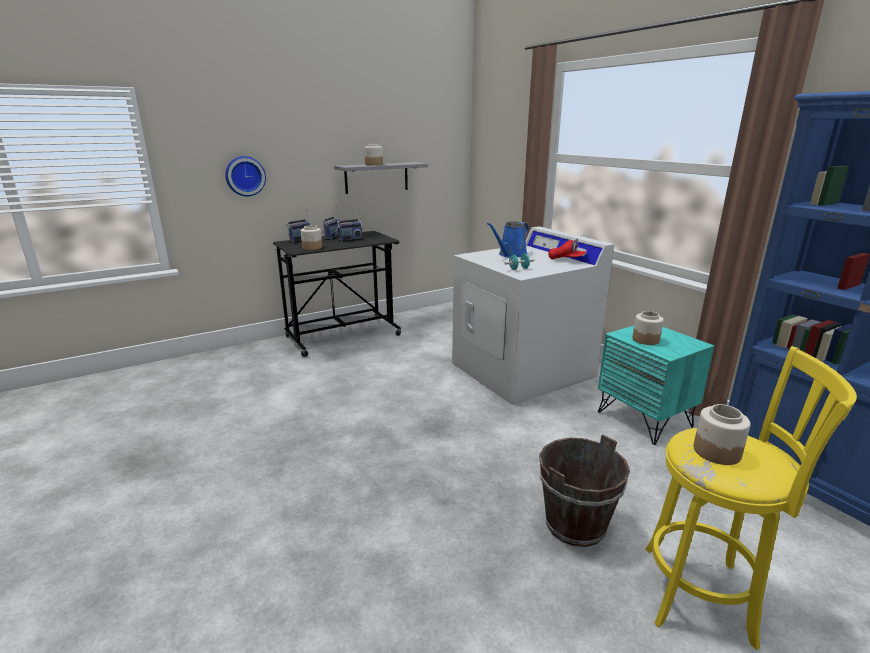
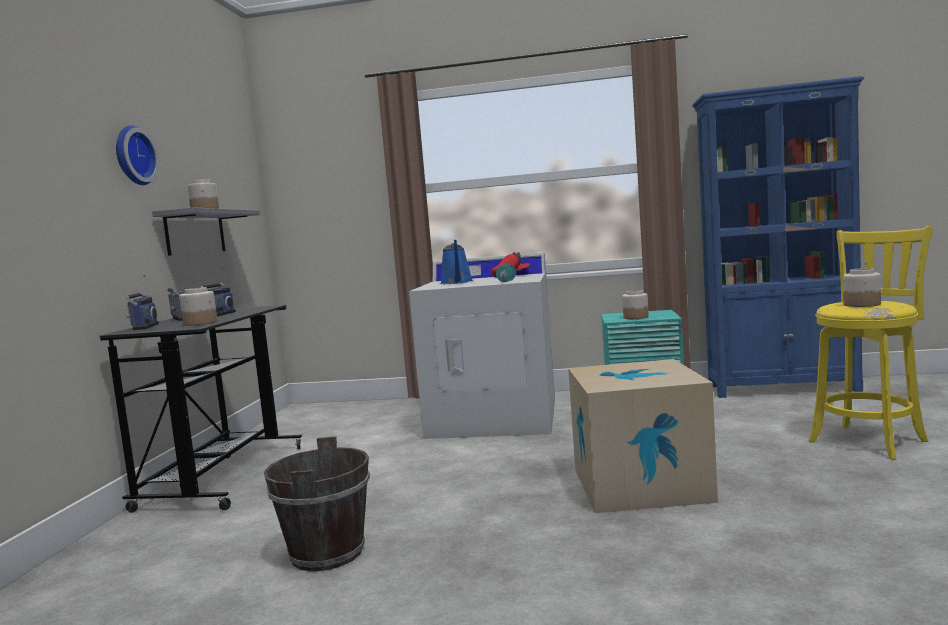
camera: 50 degrees left, 15 degrees down
wall clock [225,156,266,196] -> wall clock moved to [116,125,159,185]
brown bucket [539,434,630,547] -> brown bucket moved to [264,436,370,572]
none -> cardboard box [568,359,718,513]

